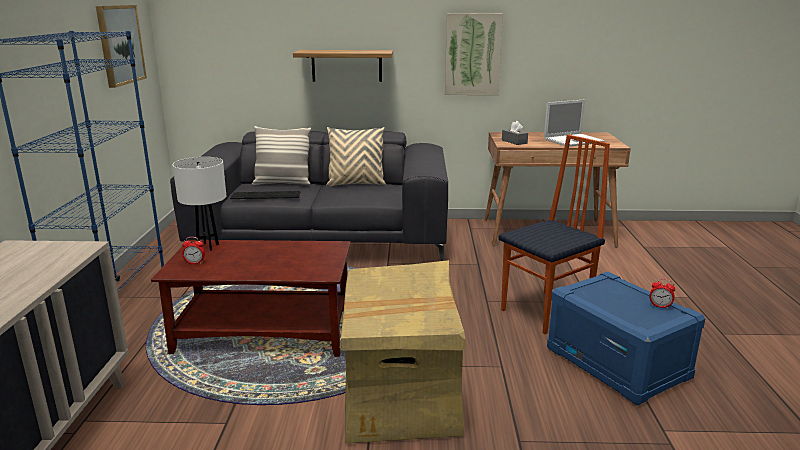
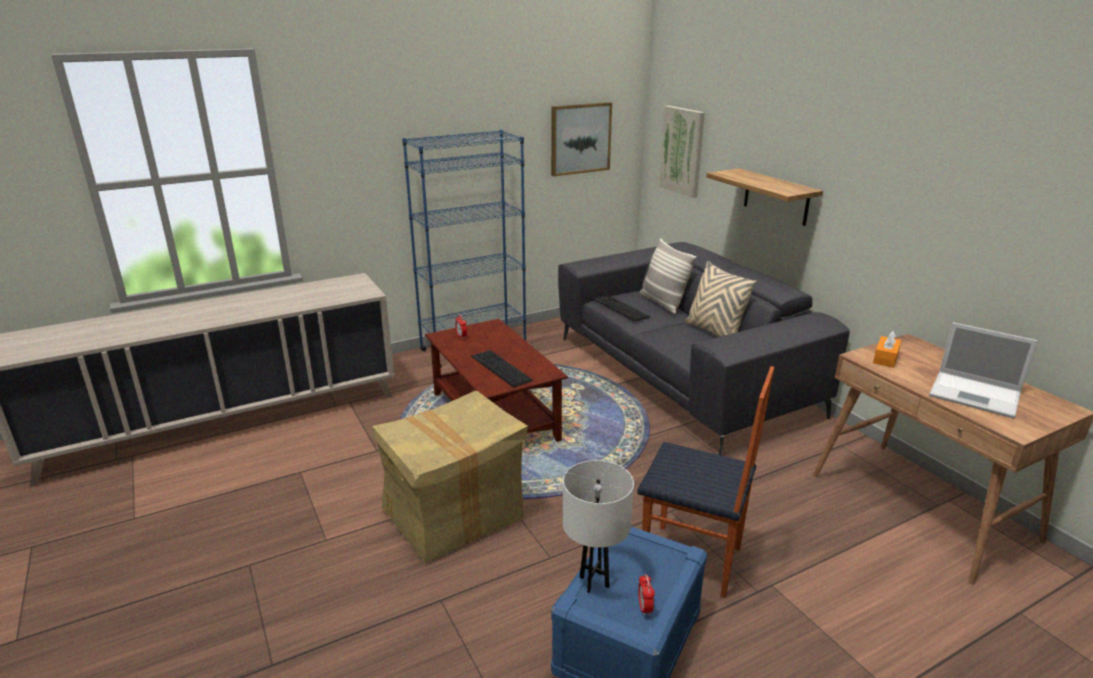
camera: 60 degrees right, 5 degrees up
white table lamp [173,157,226,251] -> white table lamp moved to [563,460,634,593]
picture [445,13,503,95] -> picture moved to [659,106,705,198]
grey tissue box [502,121,528,145] -> orange tissue box [873,331,901,368]
none -> keyboard [471,350,533,387]

